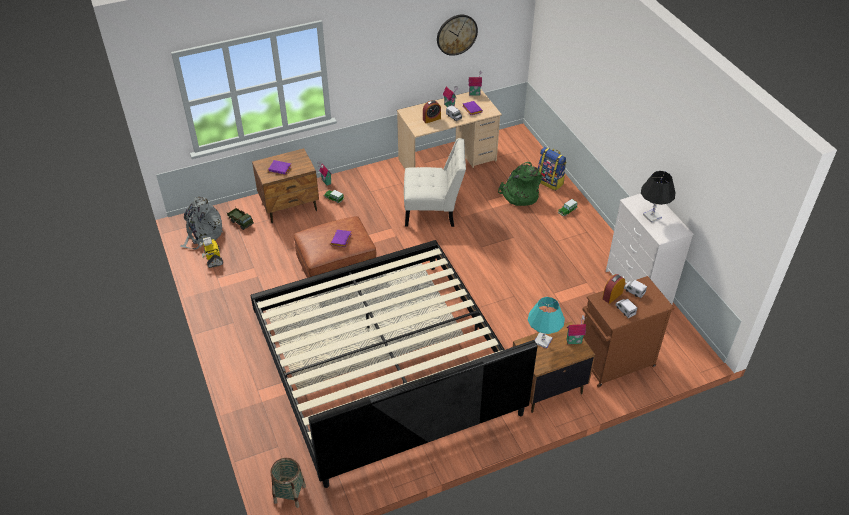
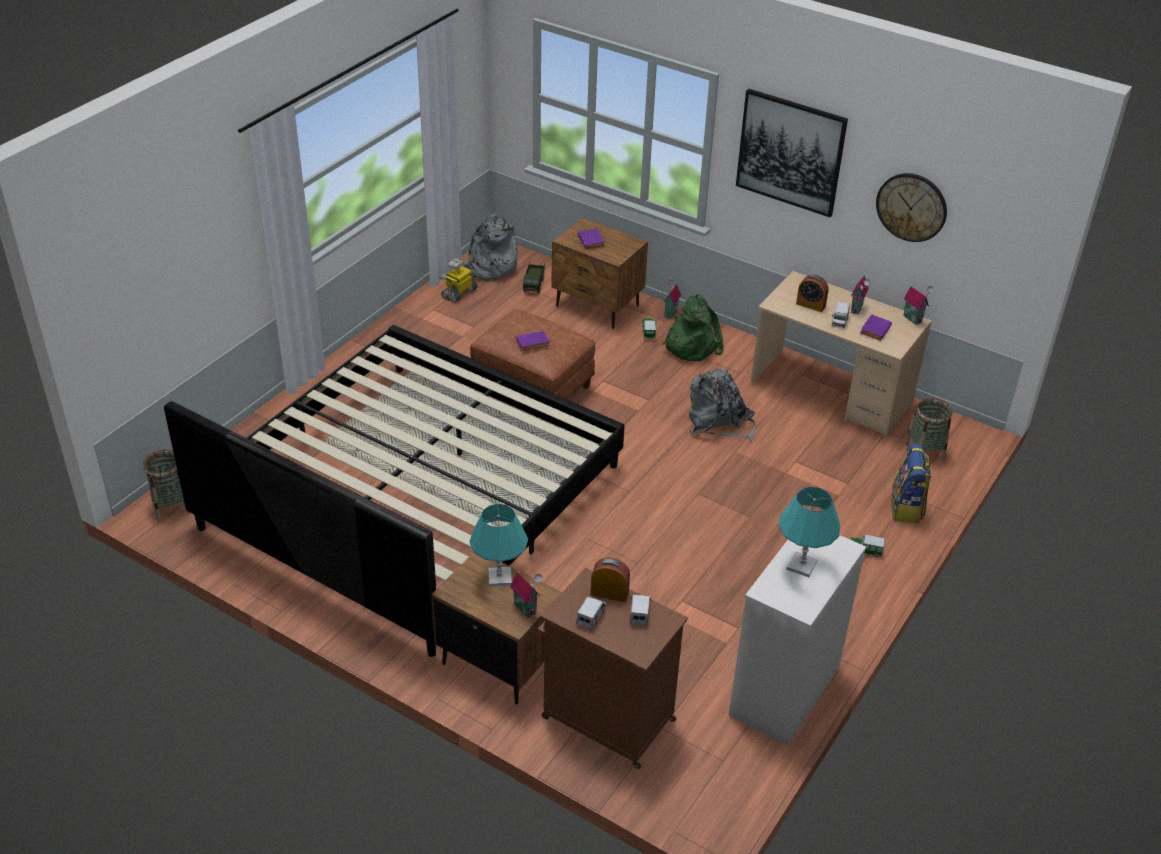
camera: 55 degrees right, 5 degrees down
white chair [404,138,466,227] -> grey backpack [689,369,755,440]
green backpack [498,162,542,206] -> green backpack moved to [663,295,724,361]
black table lamp [641,171,675,223] -> turquoise table lamp [779,487,840,577]
none -> picture [736,89,848,217]
none -> basket [904,398,952,461]

